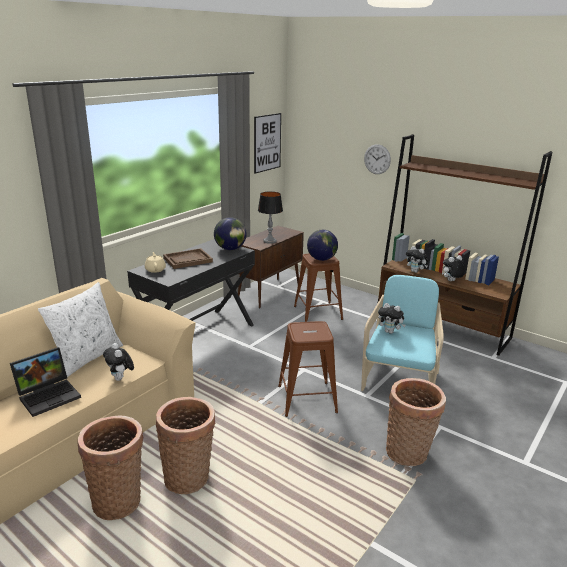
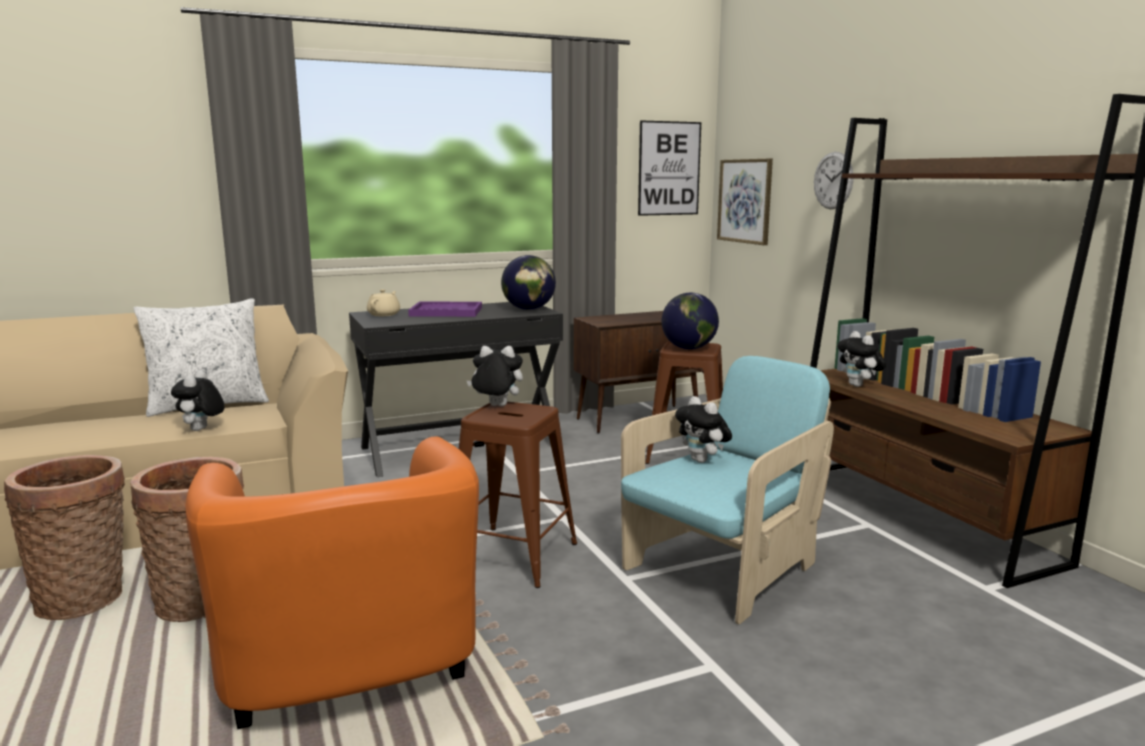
camera: 30 degrees right, 10 degrees down
laptop [10,347,81,417] -> none
brown tray [163,248,213,269] -> purple tray [408,302,482,317]
table lamp [258,191,283,244] -> none
basket [386,378,446,466] -> none
plush toy [442,255,465,281] -> plush toy moved to [467,346,523,406]
none -> orange armchair [185,436,479,729]
none -> picture [717,159,773,245]

